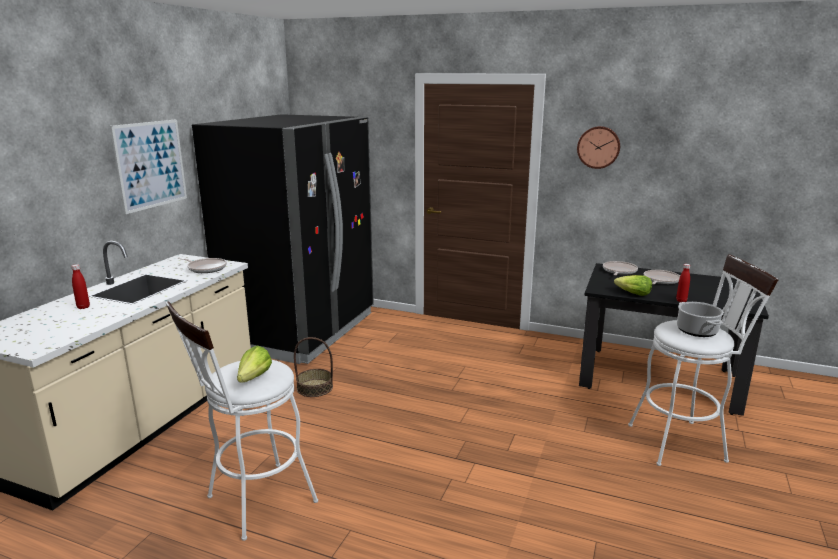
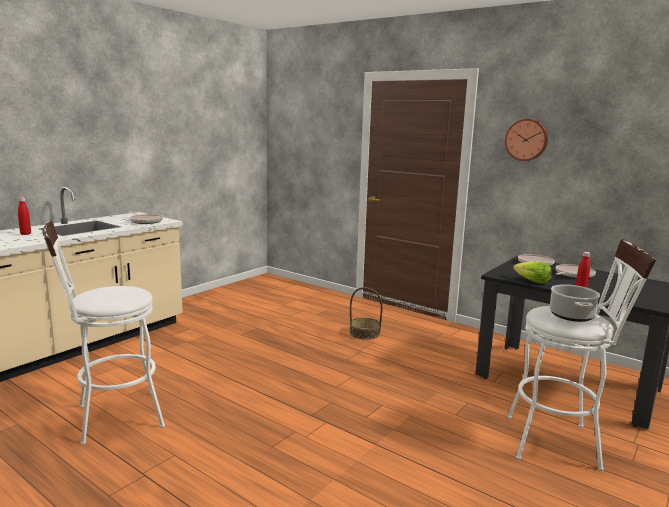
camera: 15 degrees right, 5 degrees down
picture [110,119,187,214] -> none
black fridge [192,114,374,364] -> none
lettuce [237,346,272,382] -> none
basket [294,337,333,397] -> basket moved to [349,287,383,340]

